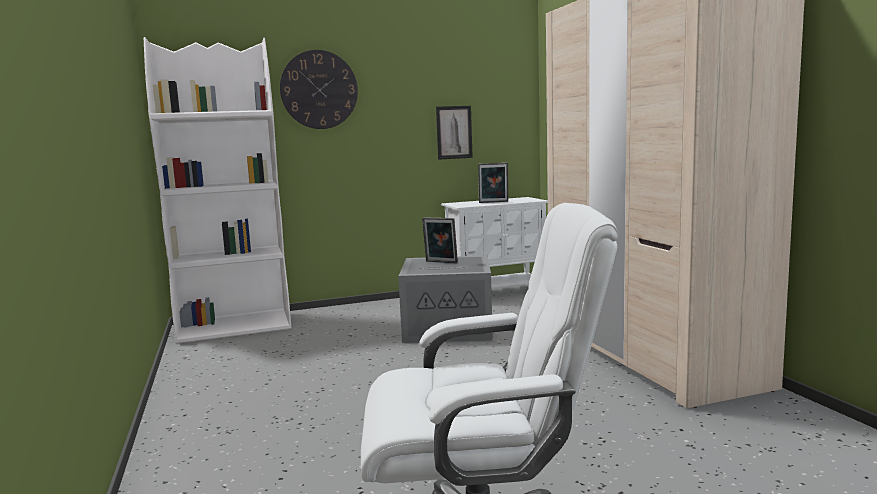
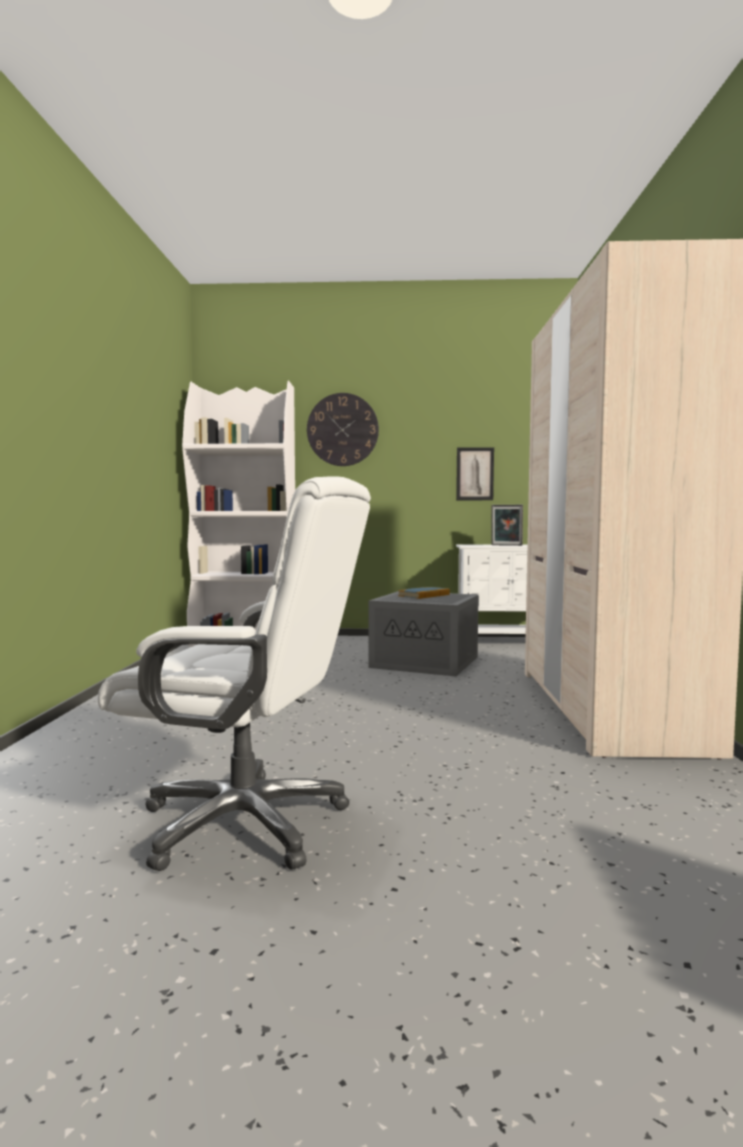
camera: 20 degrees right, 5 degrees down
picture frame [422,217,458,263] -> book [398,587,450,599]

